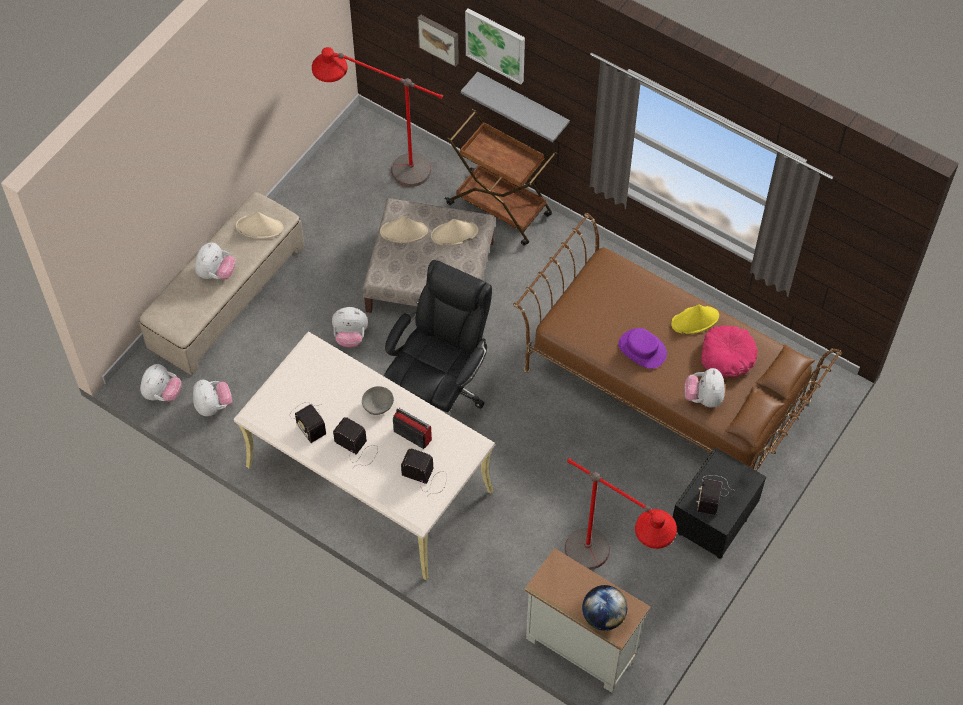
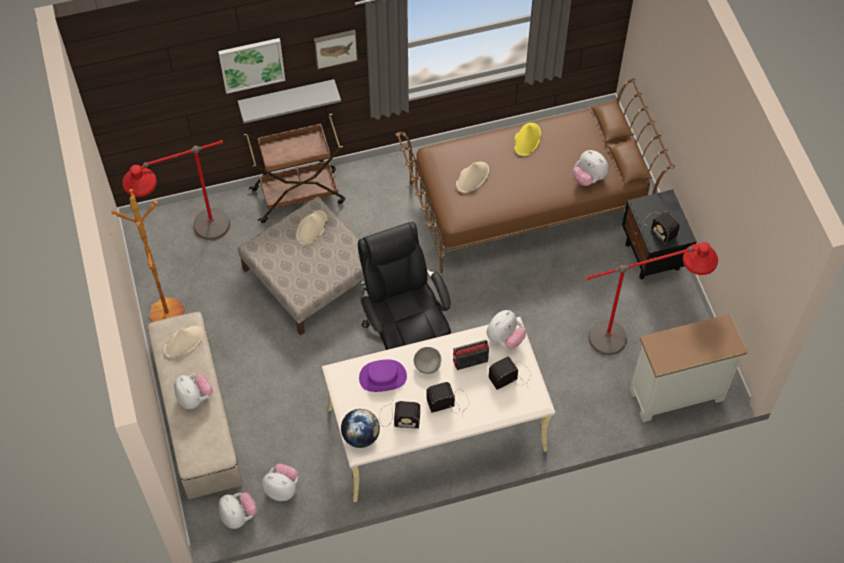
camera: 50 degrees left, 0 degrees up
plush toy [332,307,368,347] -> plush toy moved to [486,310,526,349]
beige hat [380,216,428,243] -> beige hat moved to [456,162,489,193]
picture [417,14,459,67] -> picture moved to [314,30,358,69]
globe [582,585,627,631] -> globe moved to [341,409,380,448]
purple hat [618,328,667,369] -> purple hat moved to [359,360,407,392]
pink pillow [701,326,757,377] -> none
none -> orange clothes rack [111,189,185,322]

